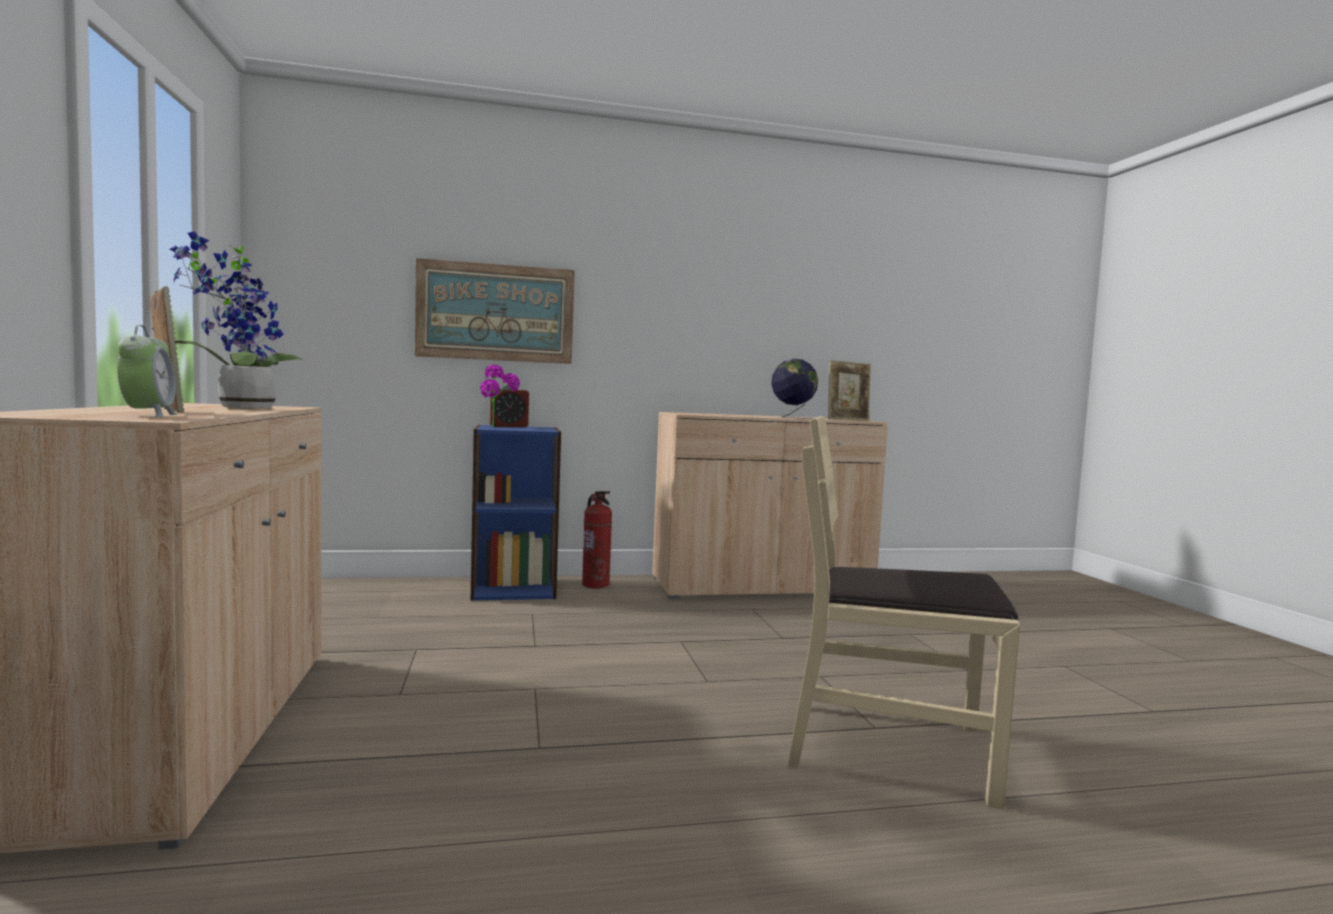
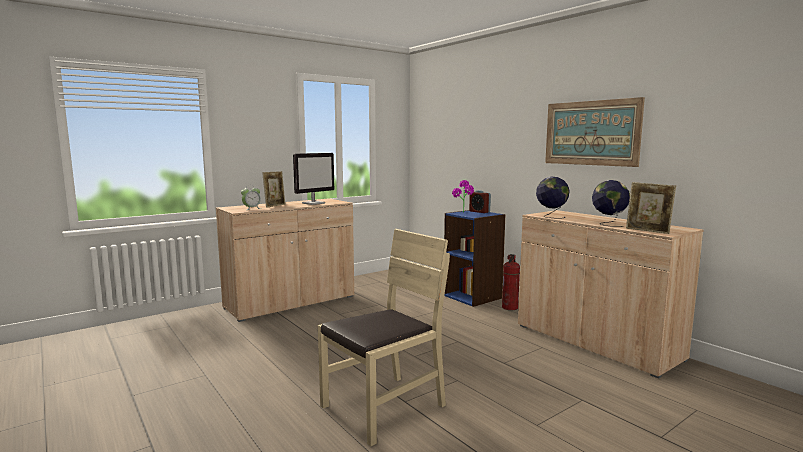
camera: 65 degrees right, 5 degrees up
potted plant [170,231,303,408] -> monitor [293,153,334,205]
picture [415,258,575,364] -> picture moved to [545,97,645,167]
beige chair [787,416,1020,810] -> beige chair turned 60 degrees clockwise [318,229,450,447]
none -> globe [536,177,570,218]

